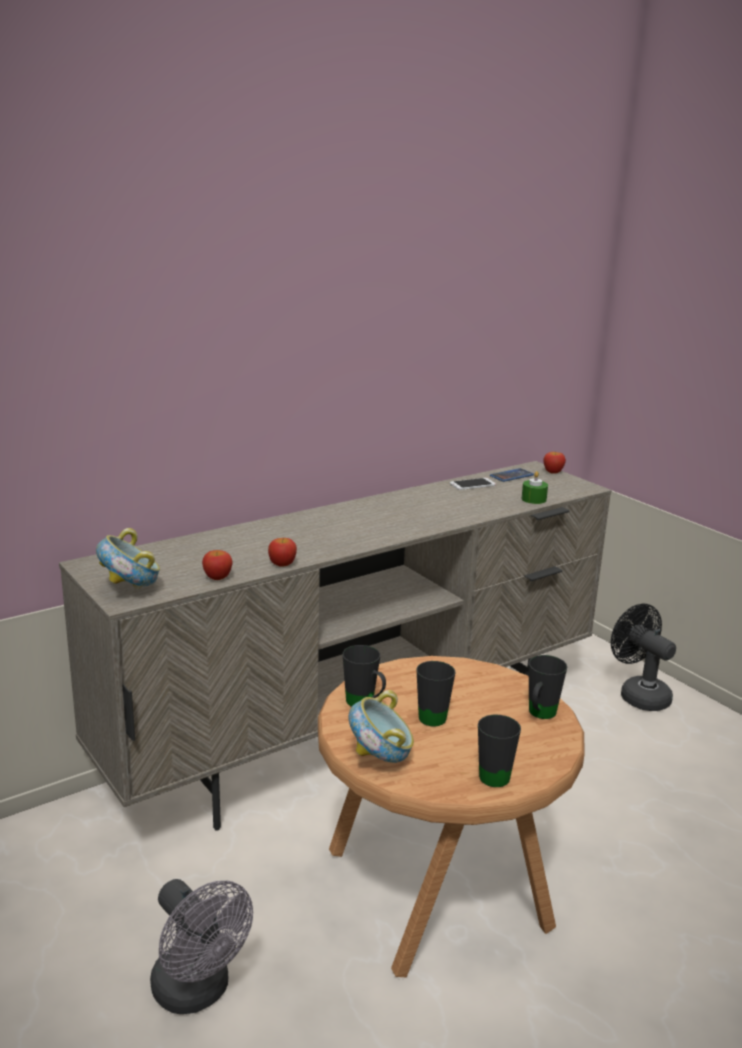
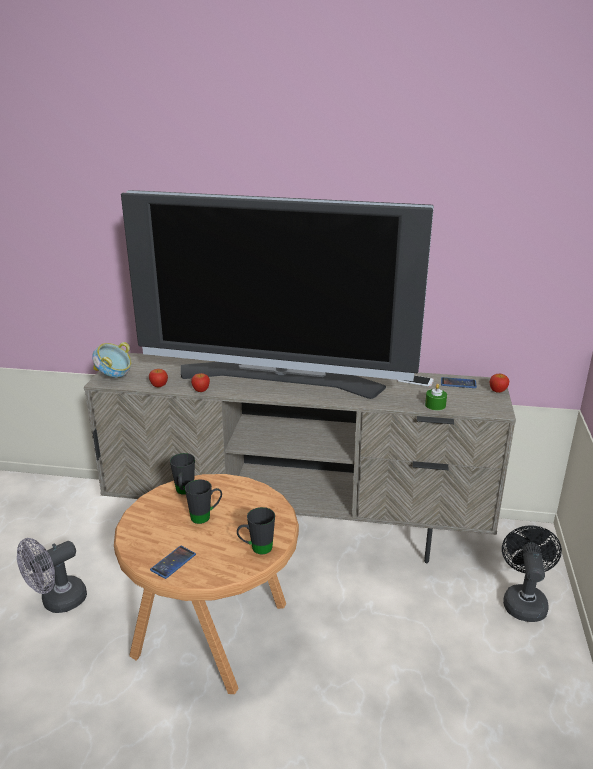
camera: 45 degrees right, 5 degrees up
grey fan [150,879,253,1014] -> grey fan turned 45 degrees clockwise [17,538,87,613]
bowl [349,690,414,763] -> none
black mug [478,715,521,787] -> phone [150,546,196,579]
none -> television [121,190,434,399]

